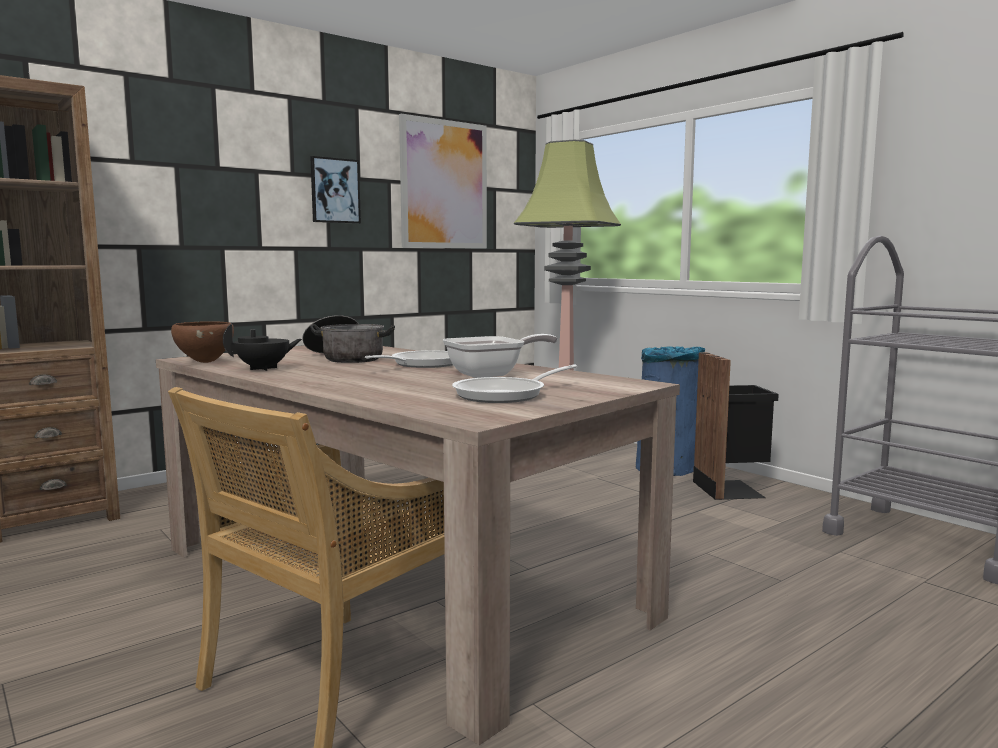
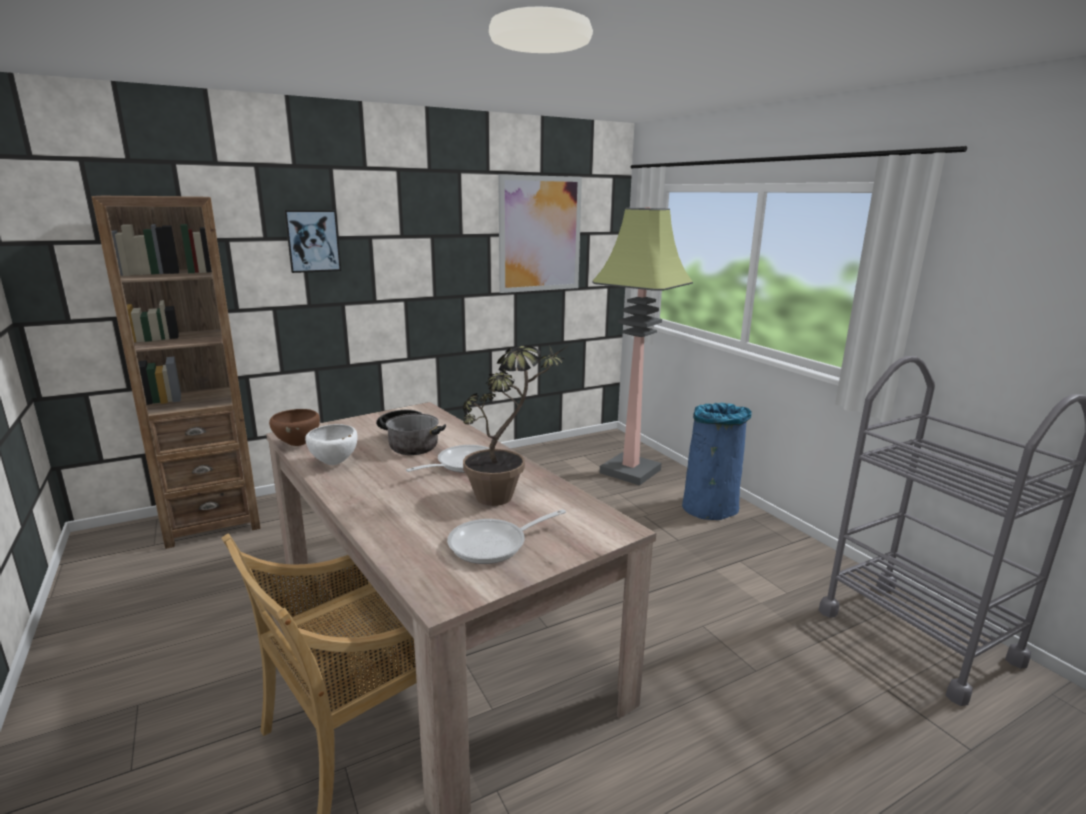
camera: 10 degrees right, 10 degrees up
black teapot [223,324,302,371] -> white bowl [305,424,358,465]
picture [310,156,361,224] -> picture moved to [284,210,341,273]
frying pan [443,334,557,378] -> potted plant [463,345,569,506]
black trash can [693,352,779,500] -> none

